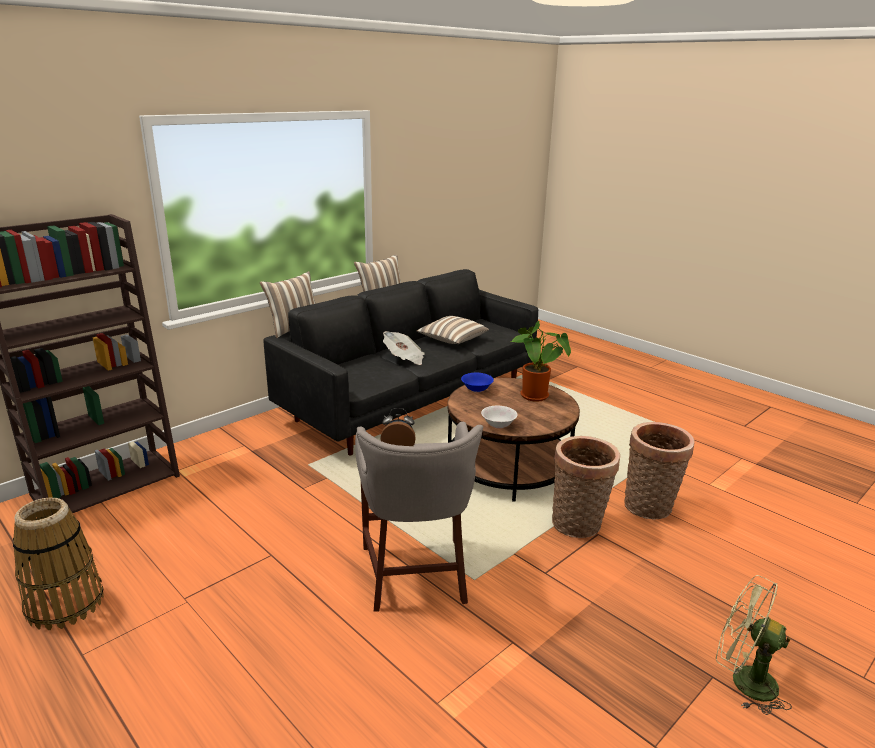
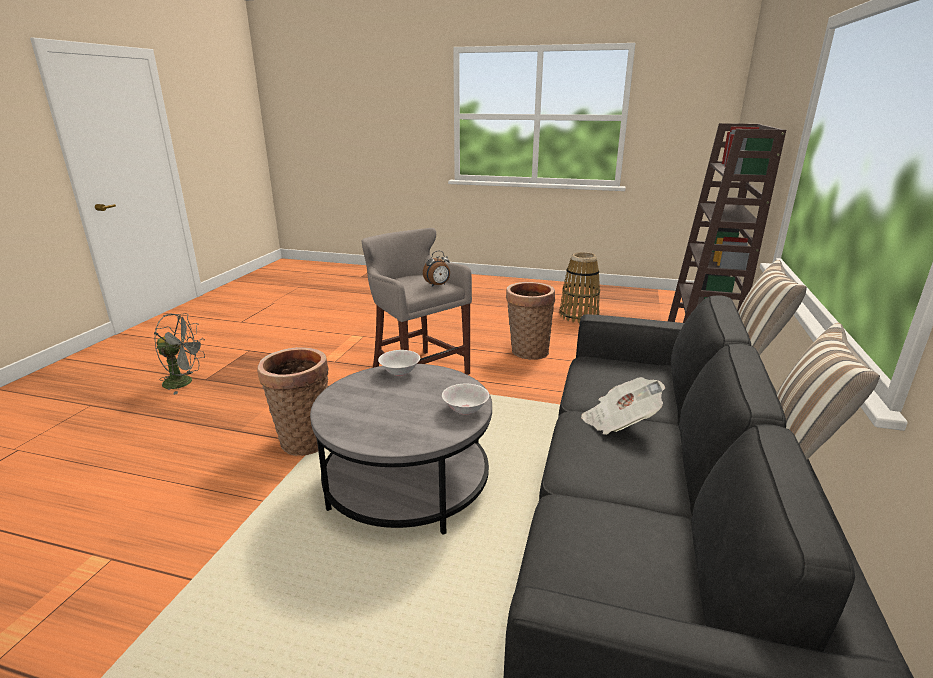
camera: 150 degrees right, 0 degrees up
pillow [417,316,489,344] -> none
brown coffee table [447,378,580,501] -> grey coffee table [310,364,492,535]
blue bowl [461,373,494,393] -> white bowl [442,384,489,415]
potted plant [510,321,571,402] -> none
basket [624,422,695,520] -> basket moved to [506,282,555,360]
green fan [716,575,792,715] -> grey fan [154,313,205,395]

